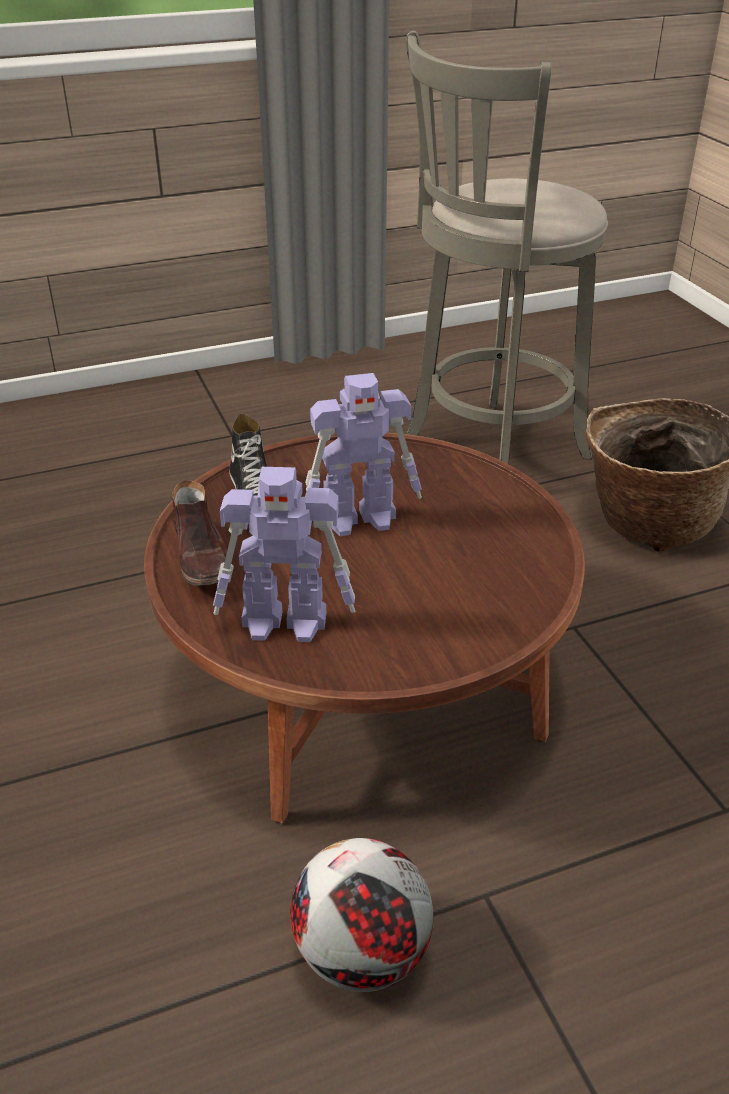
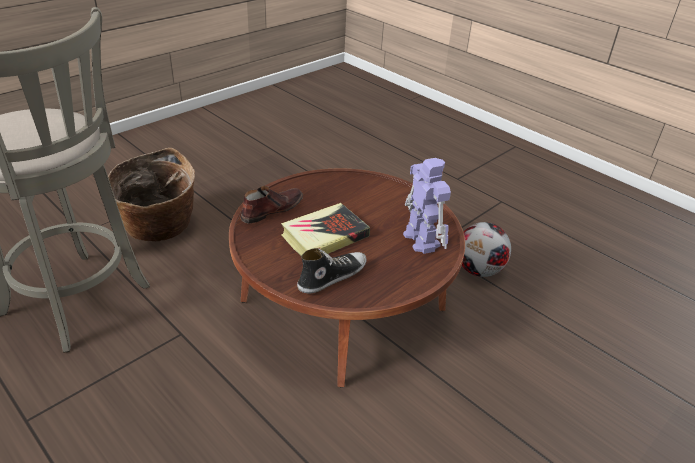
camera: 115 degrees left, 0 degrees up
brown shoe [172,480,227,585] -> brown shoe moved to [240,186,303,224]
toy robot [305,373,422,536] -> book [281,203,370,256]

